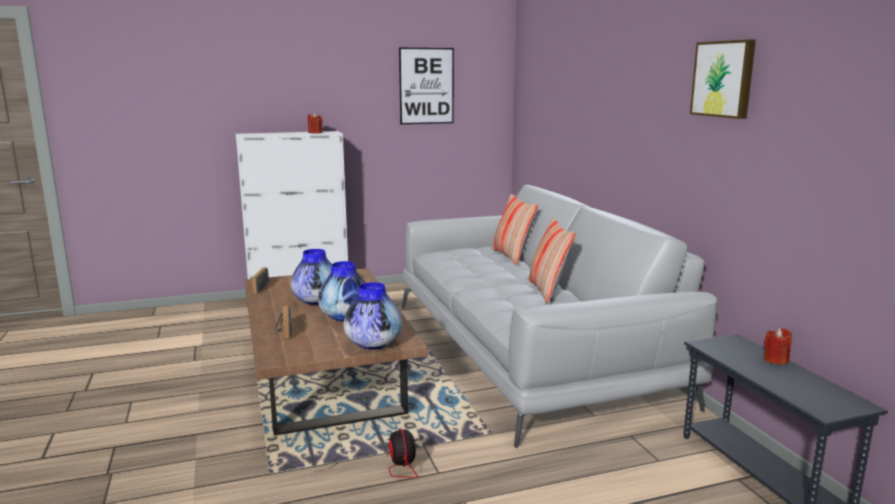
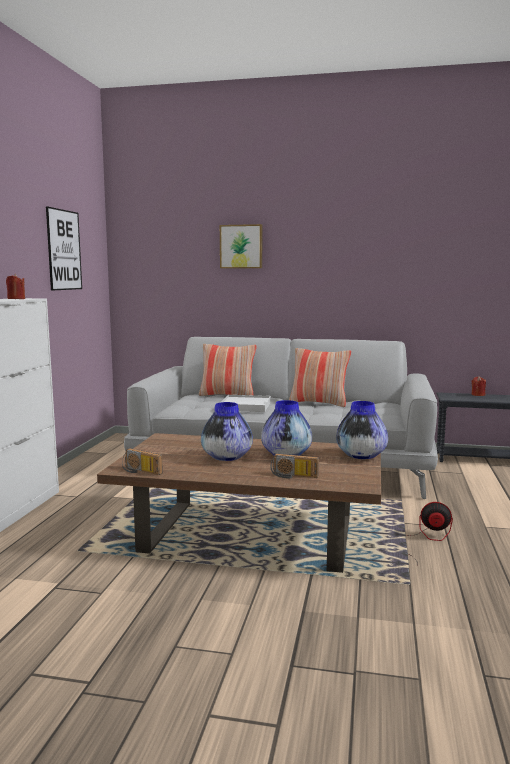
camera: 60 degrees left, 5 degrees down
picture [690,39,756,119] -> picture moved to [220,224,262,268]
none -> white tray [221,395,271,412]

